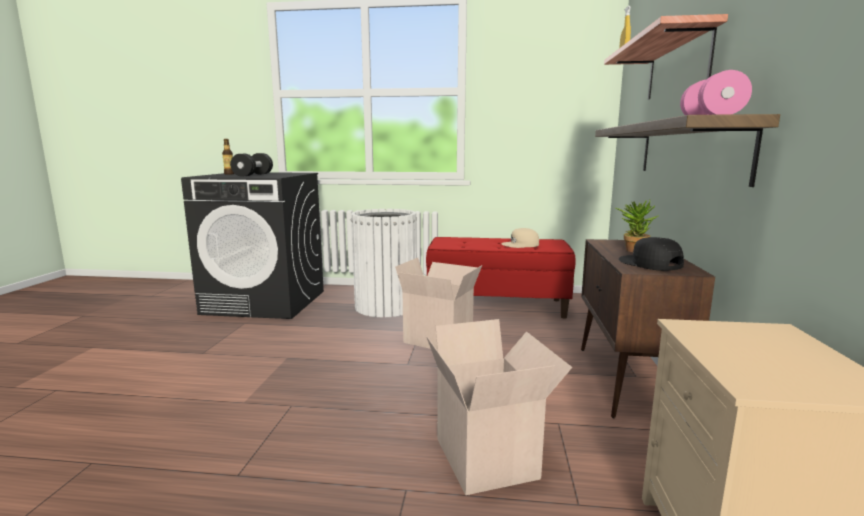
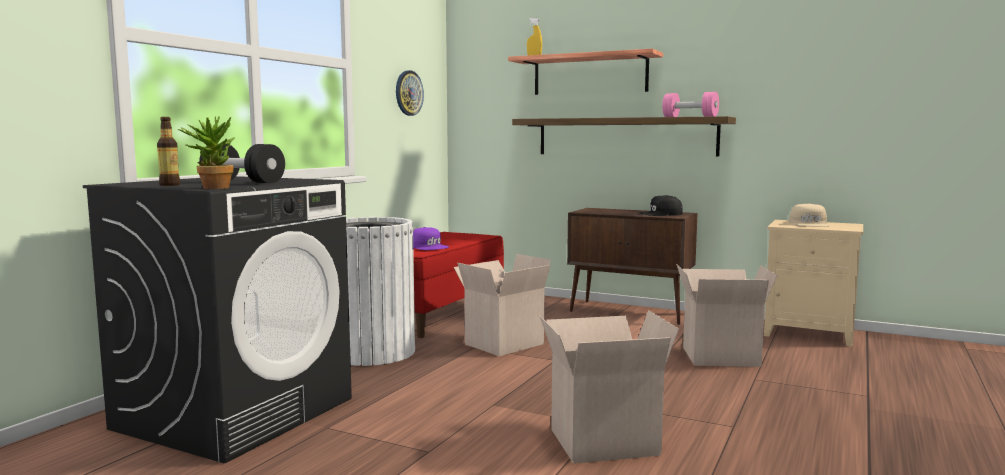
camera: 70 degrees left, 5 degrees down
beige cap [501,228,539,248] -> beige cap moved to [789,203,830,227]
potted plant [615,200,658,252] -> potted plant moved to [178,116,235,189]
none -> wall clock [396,70,424,116]
none -> purple cap [413,227,449,250]
none -> cardboard box [540,310,679,464]

